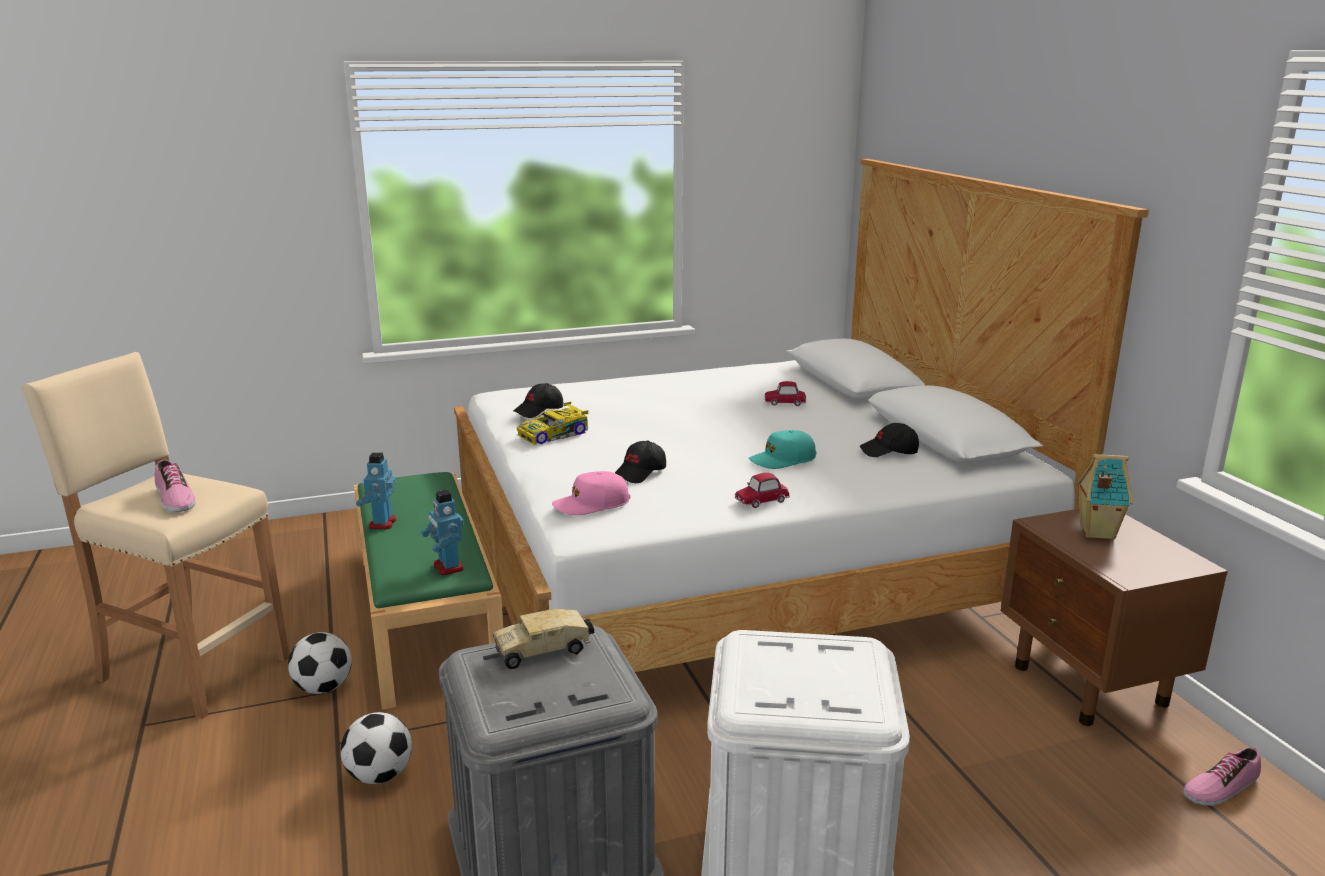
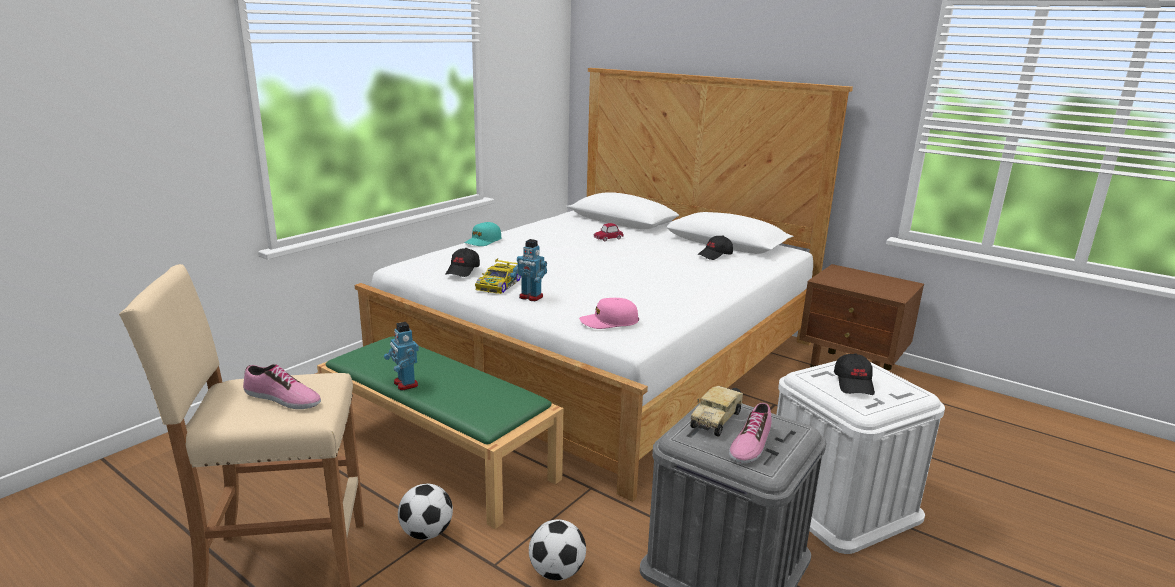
camera: 35 degrees left, 0 degrees up
toy robot [421,490,464,575] -> toy robot moved to [510,239,547,301]
pink cap [552,471,630,515] -> pink cap turned 45 degrees clockwise [579,298,639,329]
black cap [615,441,666,483] -> black cap moved to [834,353,875,395]
toy car [735,473,790,508] -> none
turquoise cap [748,430,816,469] -> turquoise cap moved to [464,222,502,246]
toy house [1077,454,1133,540] -> none
shoe [1183,747,1261,806] -> shoe moved to [729,402,772,464]

